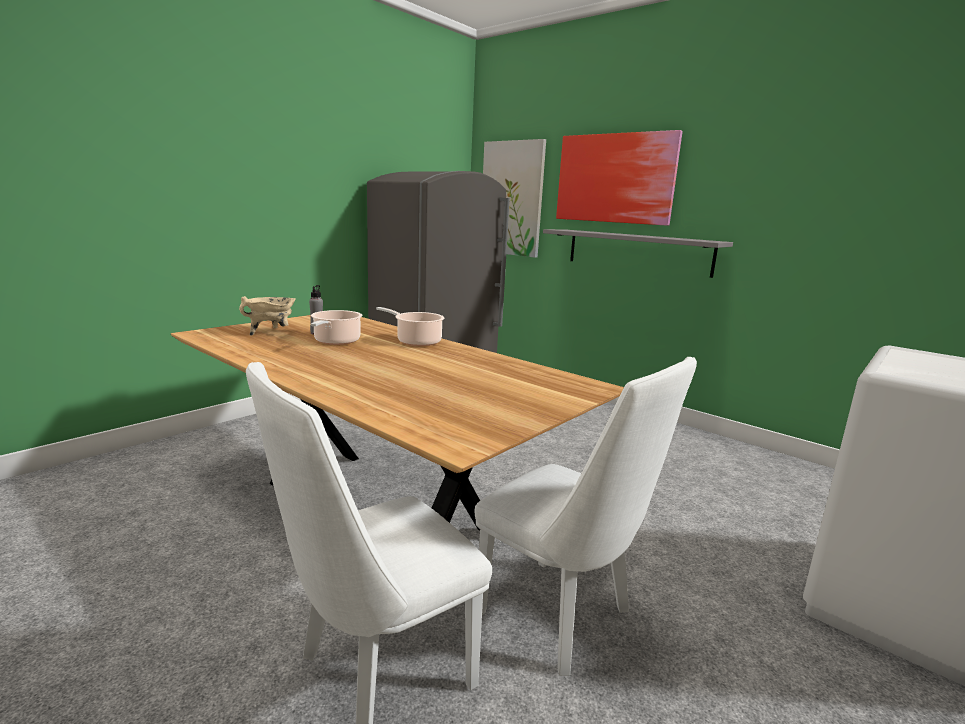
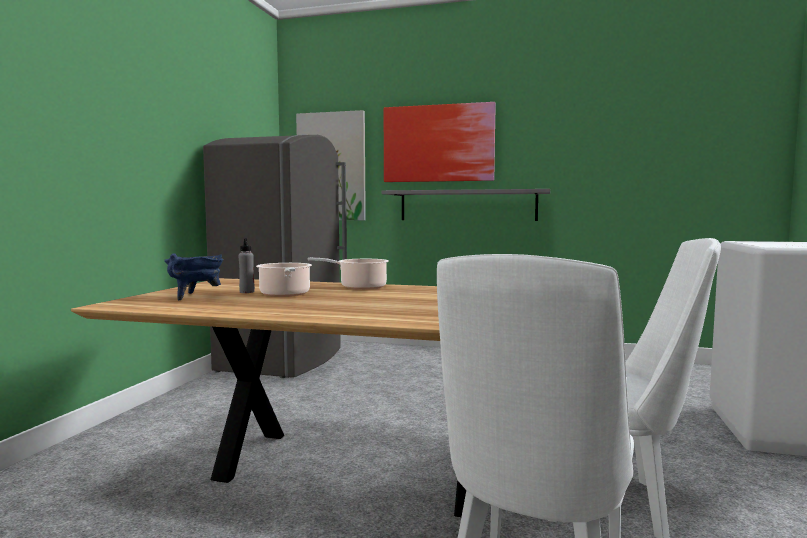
camera: 25 degrees left, 10 degrees down
beige cooking pot [239,296,296,336] -> blue cooking pot [164,253,223,300]

